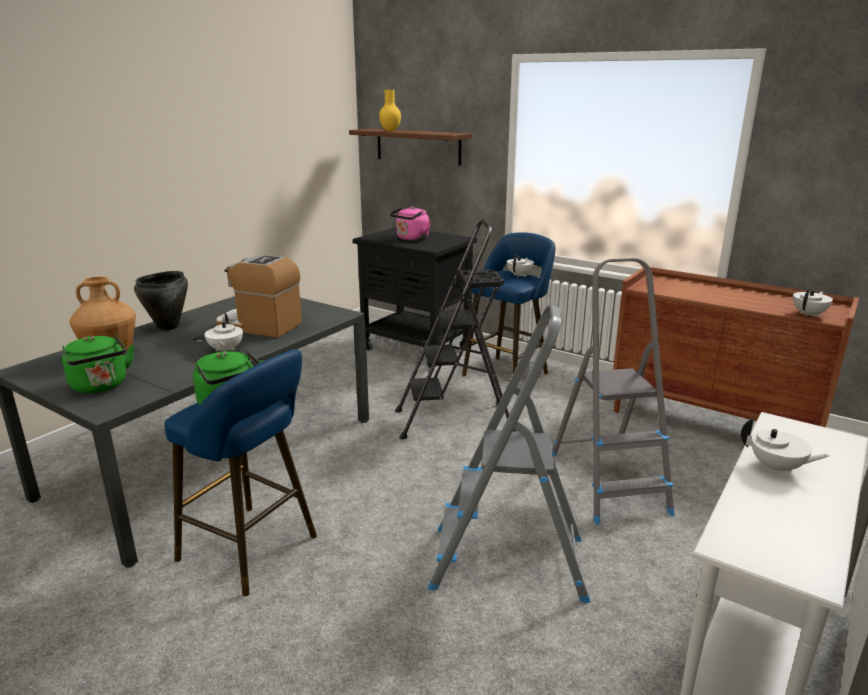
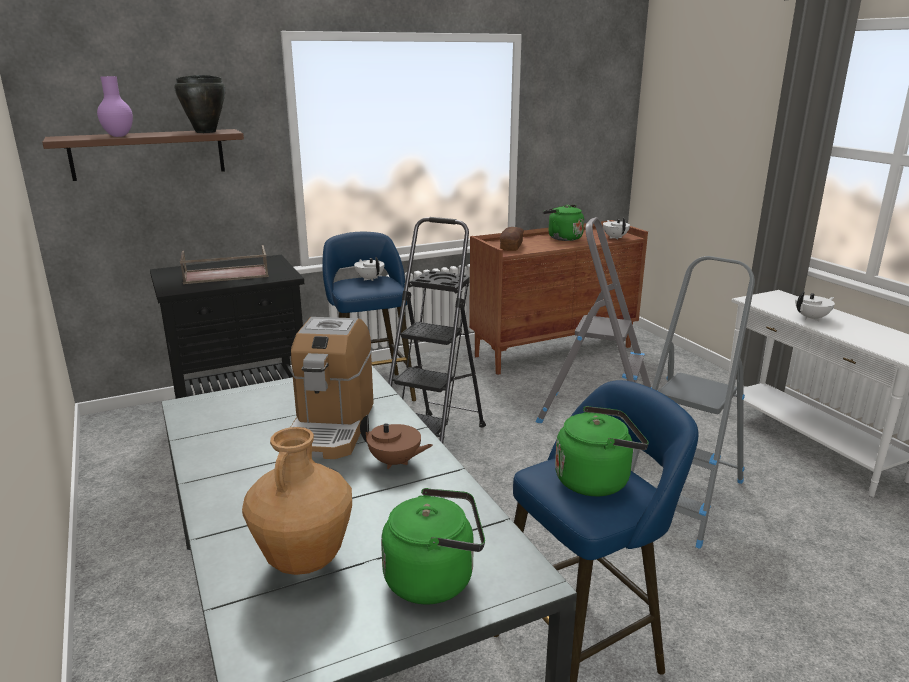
camera: 60 degrees left, 0 degrees up
black cooking pot [134,271,188,330] -> black cooking pot moved to [174,75,226,133]
white teapot [204,313,243,352] -> brown teapot [360,415,433,469]
coffee machine [216,255,302,338] -> coffee machine turned 45 degrees counterclockwise [291,317,374,459]
yellow vase [379,90,401,131] -> purple vase [97,76,133,137]
pink kettle [390,206,431,241] -> brown tray [180,245,269,284]
none -> bread [500,227,524,251]
none -> green kettle [543,205,584,241]

